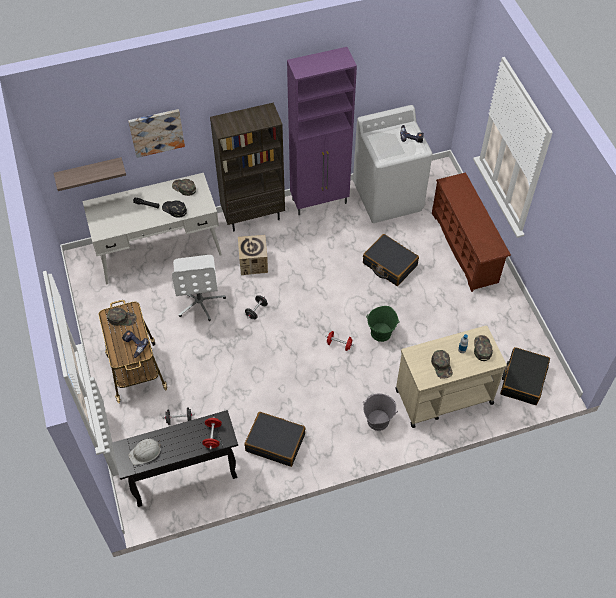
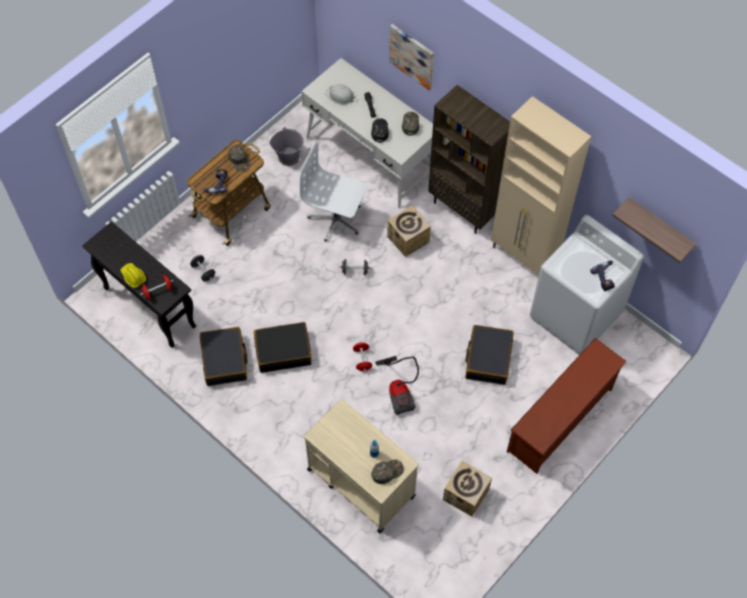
camera: 60 degrees right, 5 degrees up
shelf [54,157,126,191] -> shelf moved to [612,197,696,263]
white hard hat [129,439,161,465] -> white hard hat moved to [325,84,355,105]
white office chair [172,255,226,321] -> white office chair turned 60 degrees clockwise [300,142,367,241]
purple cabinet [287,47,357,215] -> beige cabinet [491,96,591,275]
grey bucket [363,393,398,431] -> grey bucket moved to [269,127,304,166]
green bucket [366,306,400,342] -> vacuum cleaner [375,356,419,415]
green cap [431,350,453,379] -> none
black suitcase [500,347,550,405] -> black suitcase moved to [254,322,311,373]
none -> yellow hard hat [120,263,146,288]
none -> cardboard box [443,461,492,516]

